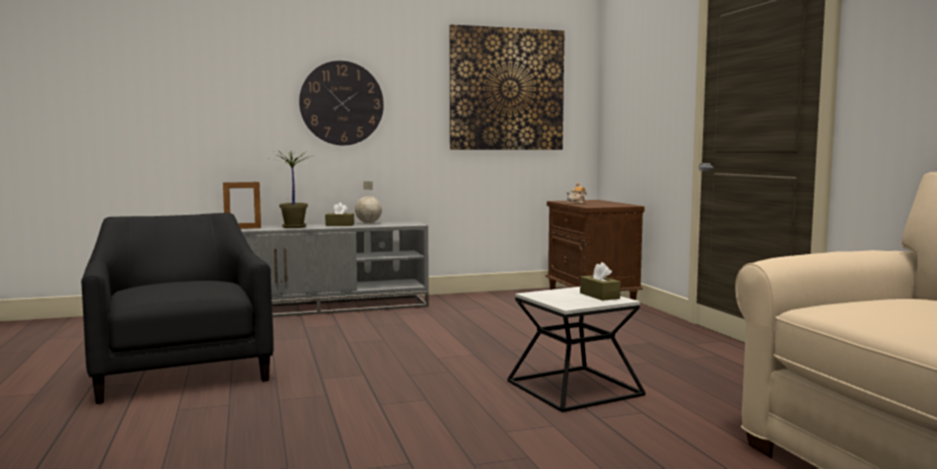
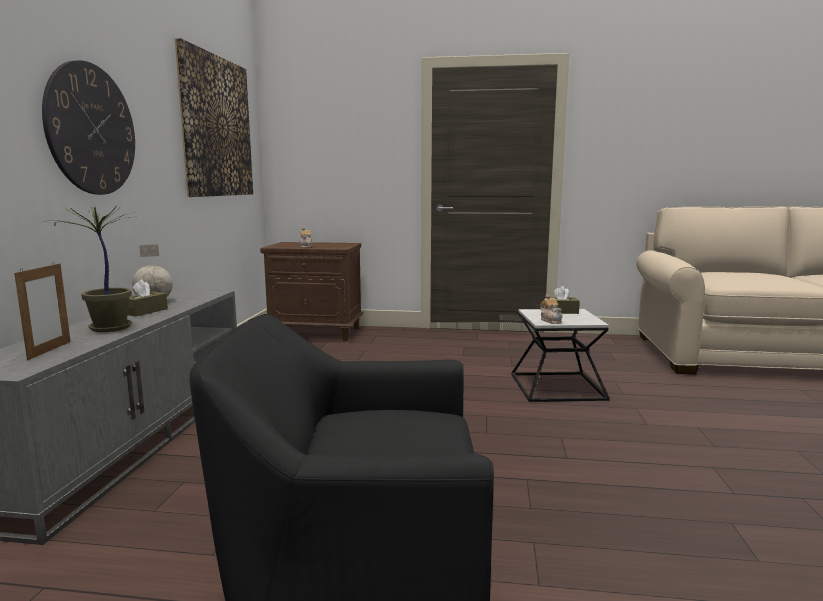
camera: 65 degrees left, 5 degrees up
none -> teapot [540,294,563,324]

